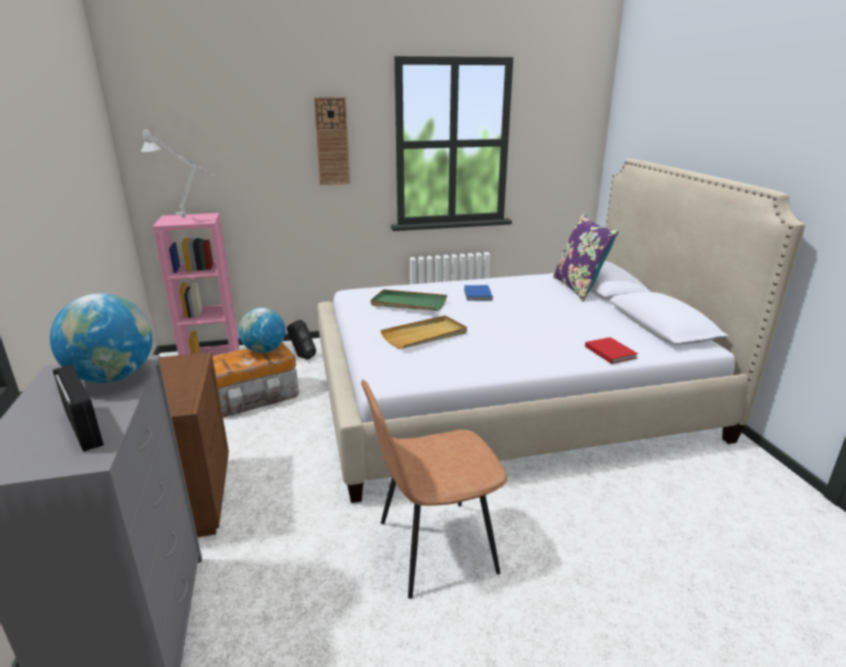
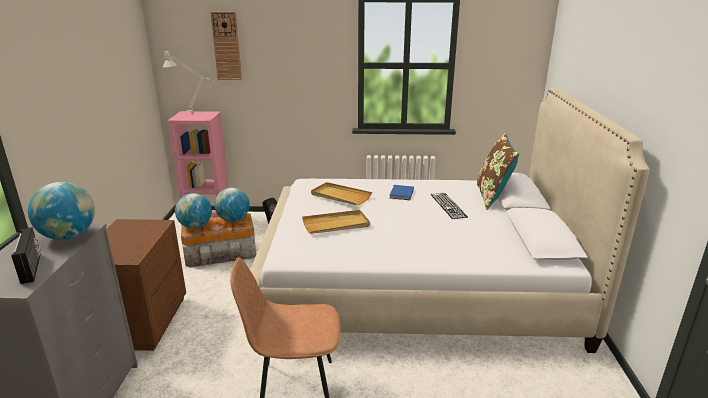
camera: 15 degrees right, 0 degrees up
wall clock [314,97,350,185] -> wall clock moved to [210,12,242,80]
green tray [371,289,447,311] -> beige tray [311,182,372,205]
purple pillow [553,214,619,302] -> brown pillow [477,133,519,210]
red book [585,337,638,364] -> none
none -> globe [175,193,212,229]
none -> keyboard [430,193,468,219]

